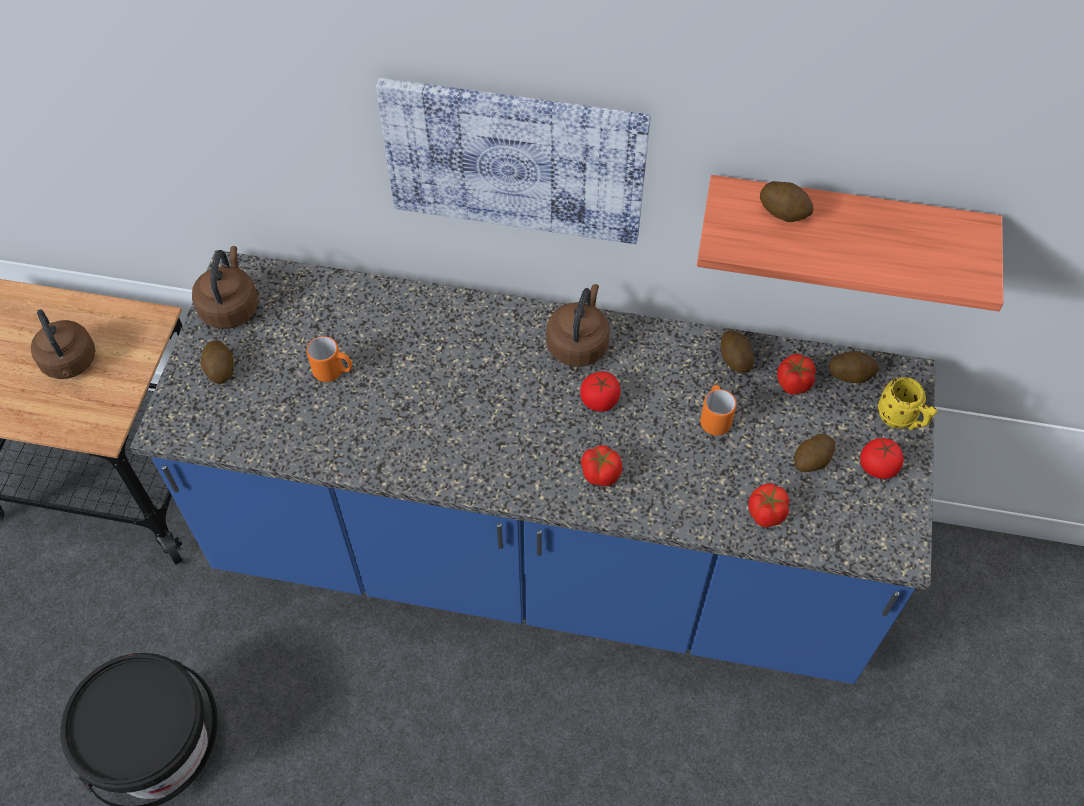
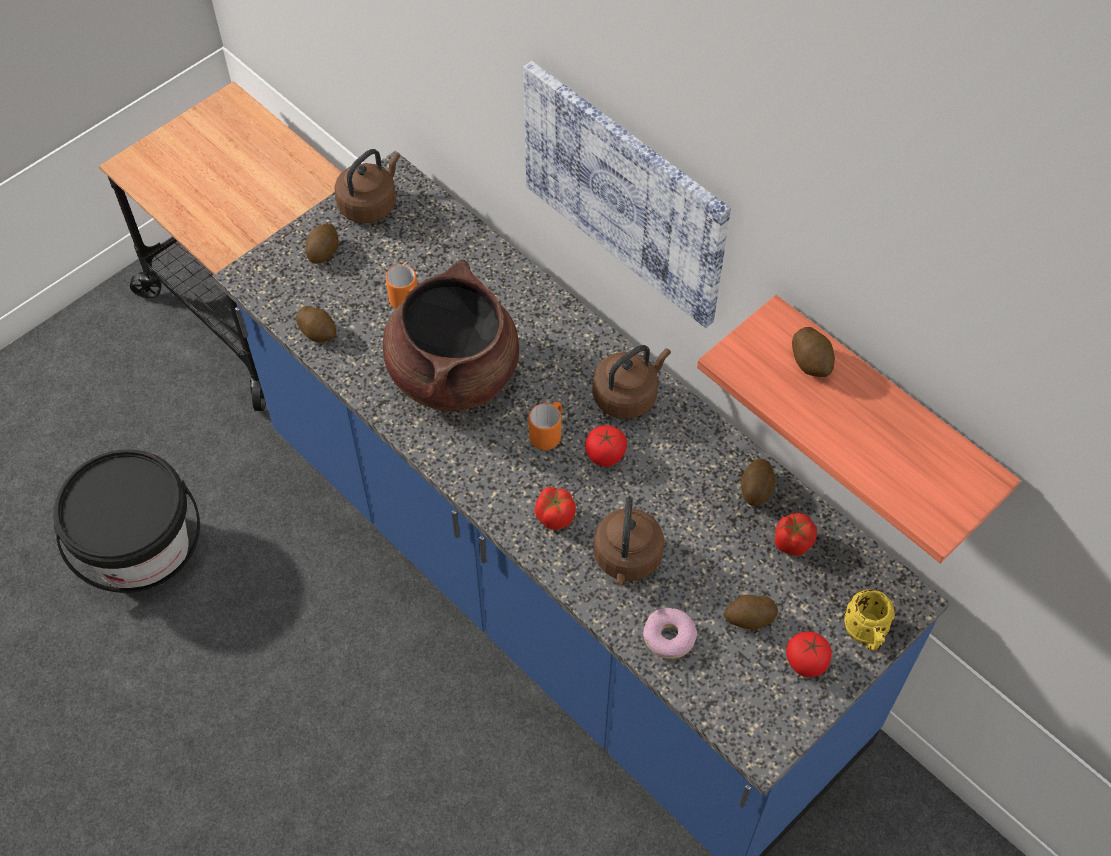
camera: 35 degrees right, 0 degrees up
brown kettle [31,309,96,379] -> brown kettle moved to [594,497,664,586]
orange mug [700,385,736,436] -> orange mug moved to [529,401,562,450]
tomato [748,483,789,527] -> donut [643,608,697,659]
potato [829,351,879,383] -> potato moved to [296,306,336,343]
none -> brown cooking pot [383,259,519,411]

